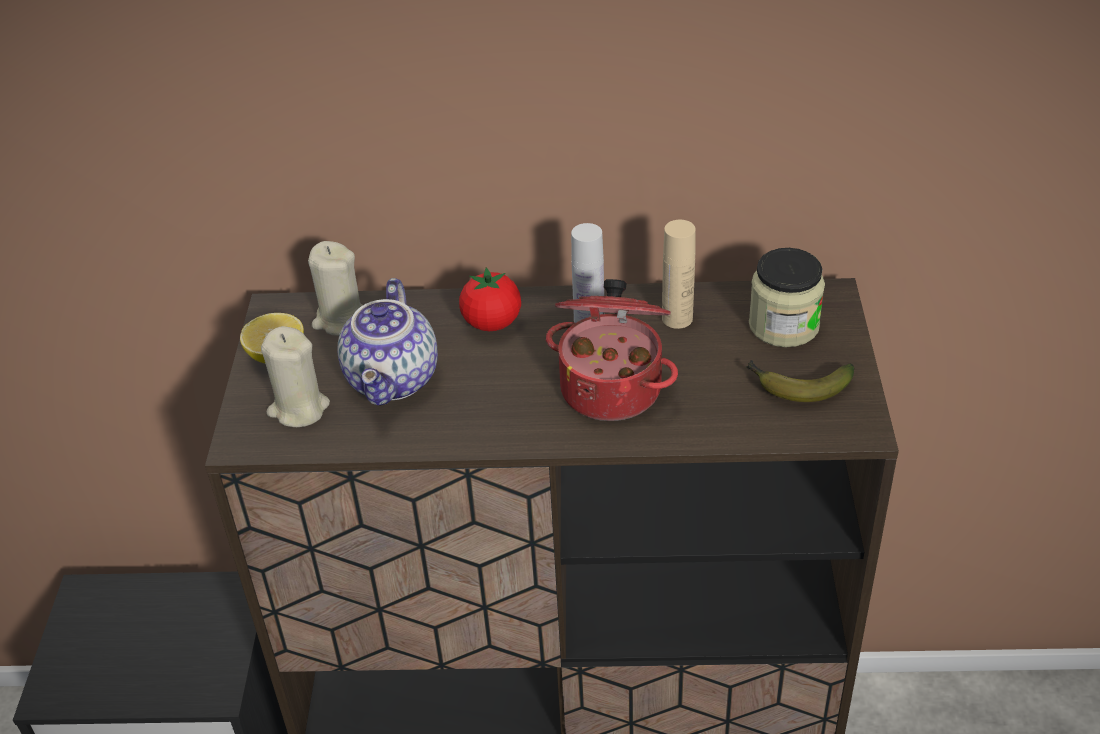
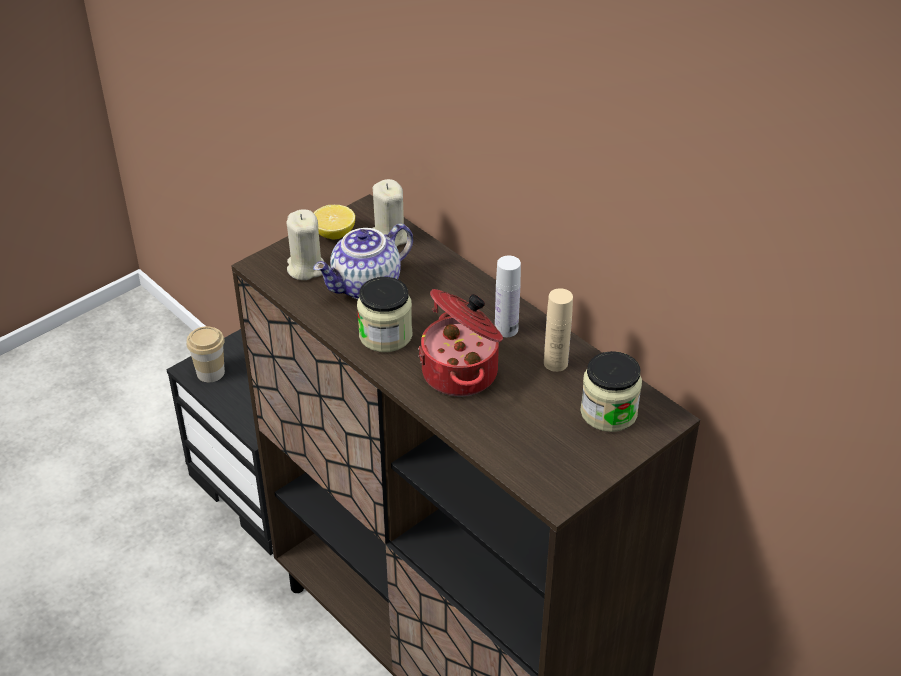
camera: 45 degrees right, 0 degrees up
tomato [459,267,521,331] -> none
banana [746,360,854,402] -> none
none -> cup [186,326,225,382]
none -> jar [357,277,412,352]

